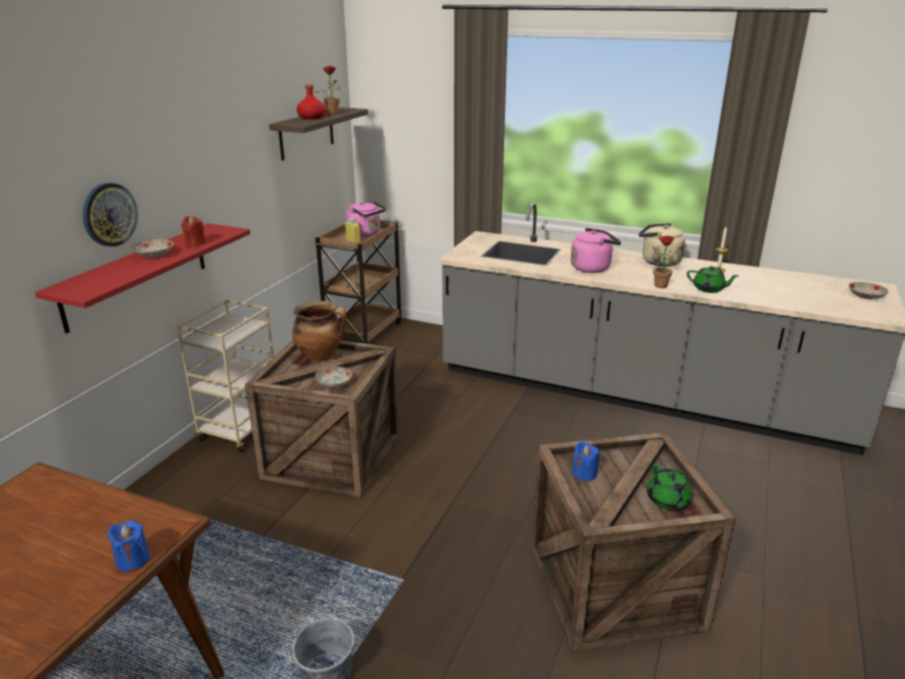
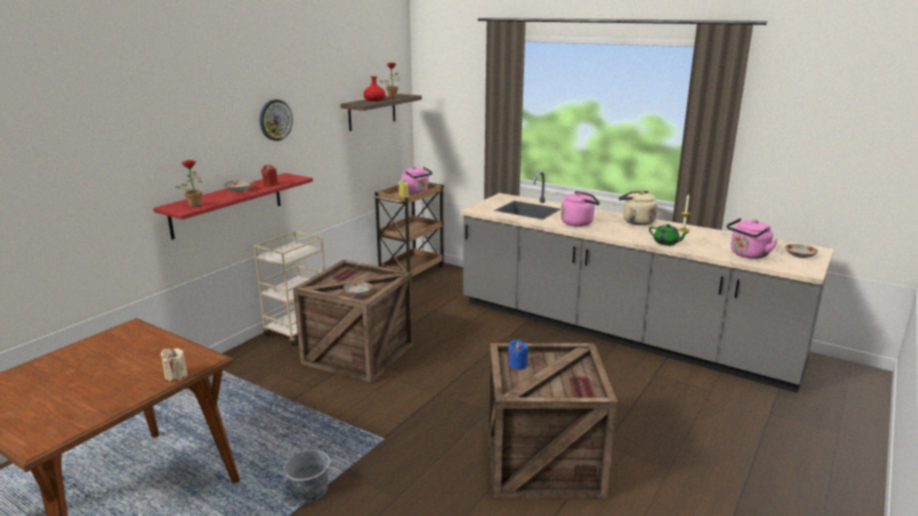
camera: 10 degrees right, 5 degrees down
wall clock [83,183,138,247] -> wall clock moved to [260,99,293,141]
blue candle [108,520,150,572] -> beige candle [161,348,188,381]
cooking pot [292,301,347,362] -> none
green teapot [647,464,693,510] -> none
potted plant [652,236,679,288] -> potted plant moved to [175,160,202,208]
none -> pink kettle [727,218,778,259]

